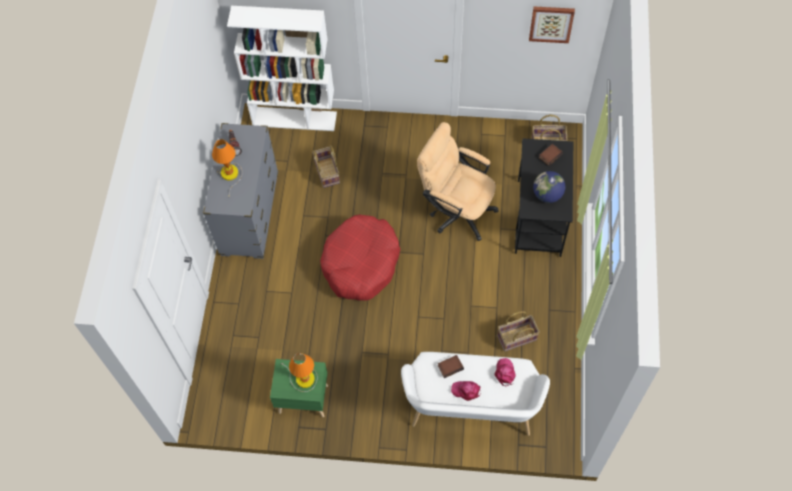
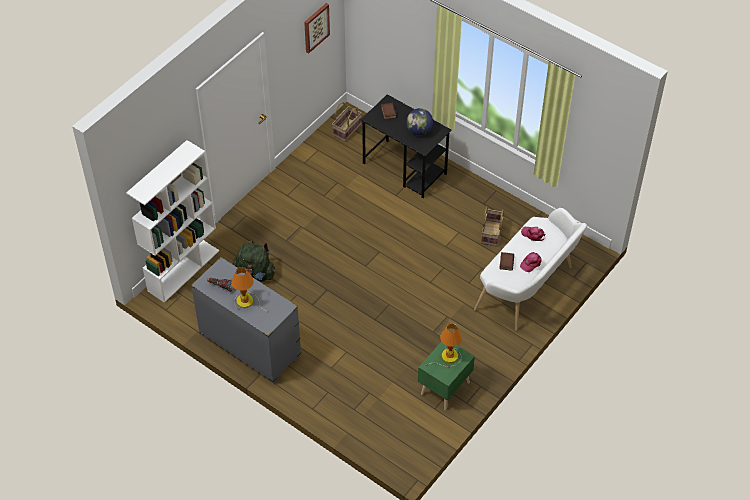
camera: 60 degrees left, 10 degrees down
basket [312,145,340,188] -> green backpack [233,241,276,282]
red dog bed [320,215,400,300] -> none
beige office chair [417,122,499,241] -> none

